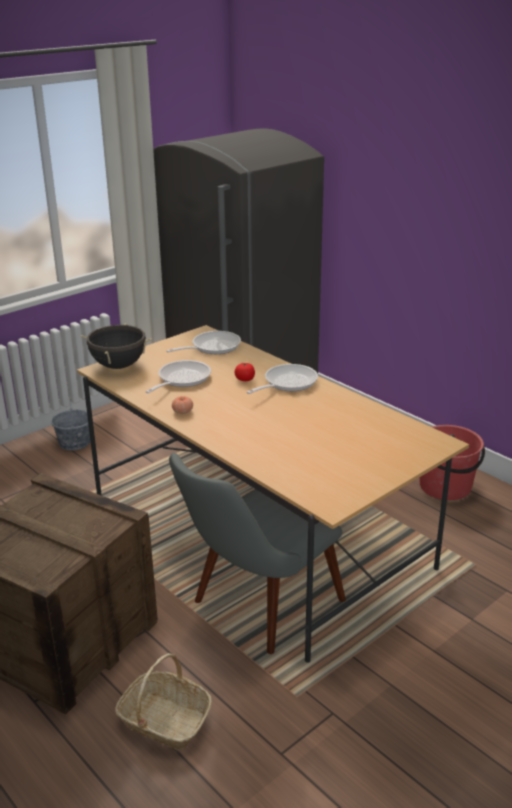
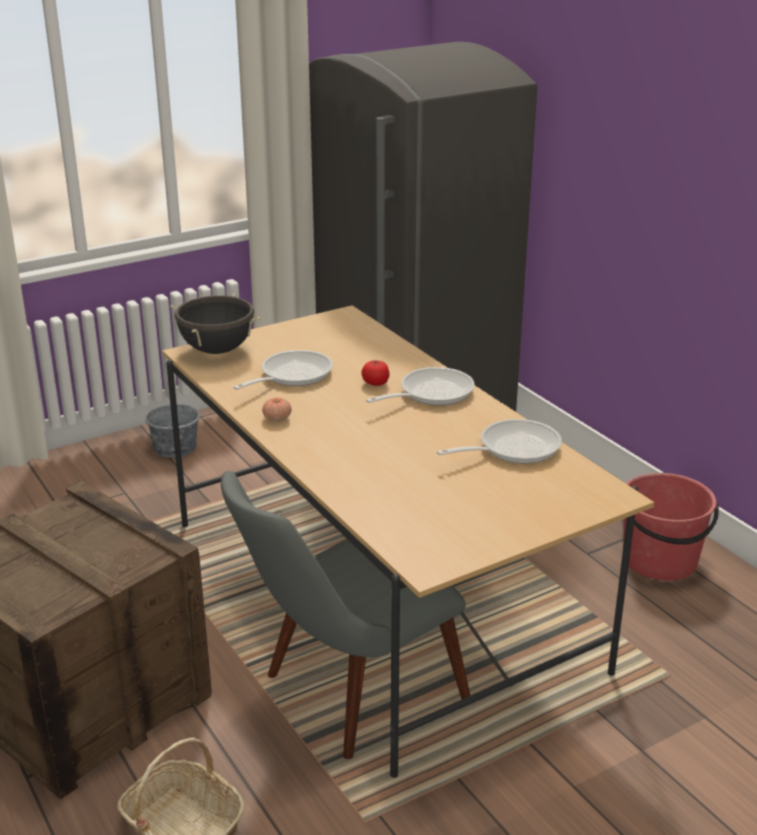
camera: 10 degrees right, 0 degrees up
frying pan [166,331,241,354] -> frying pan moved to [437,419,562,464]

